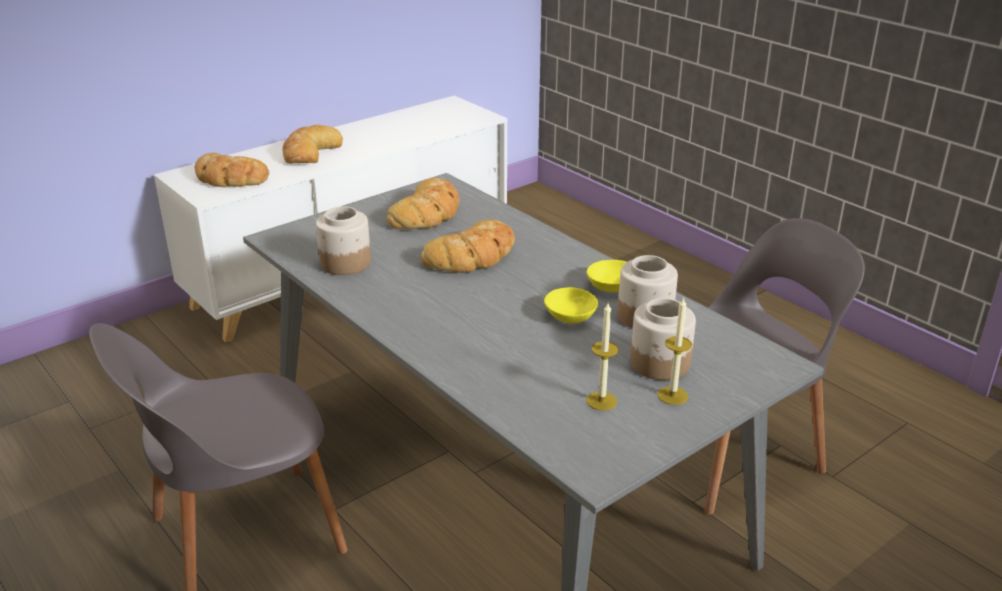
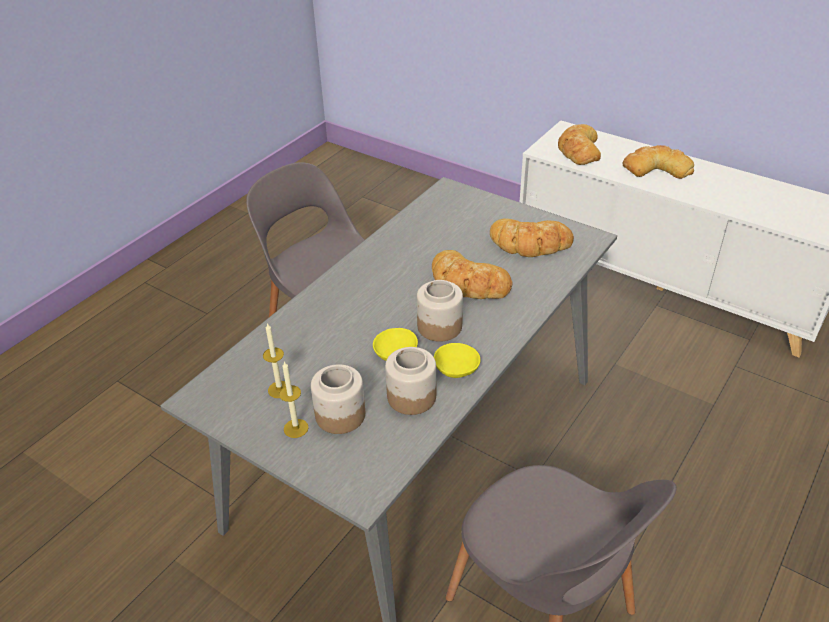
camera: 75 degrees right, 10 degrees up
jar [316,206,371,275] -> jar moved to [417,280,463,342]

